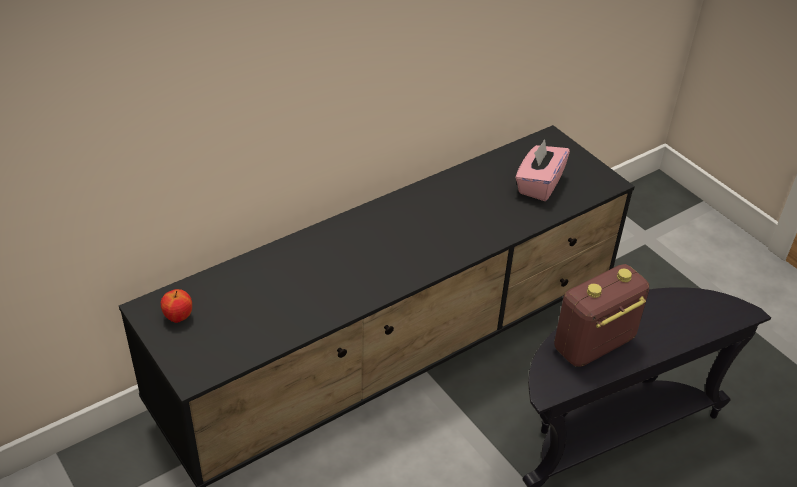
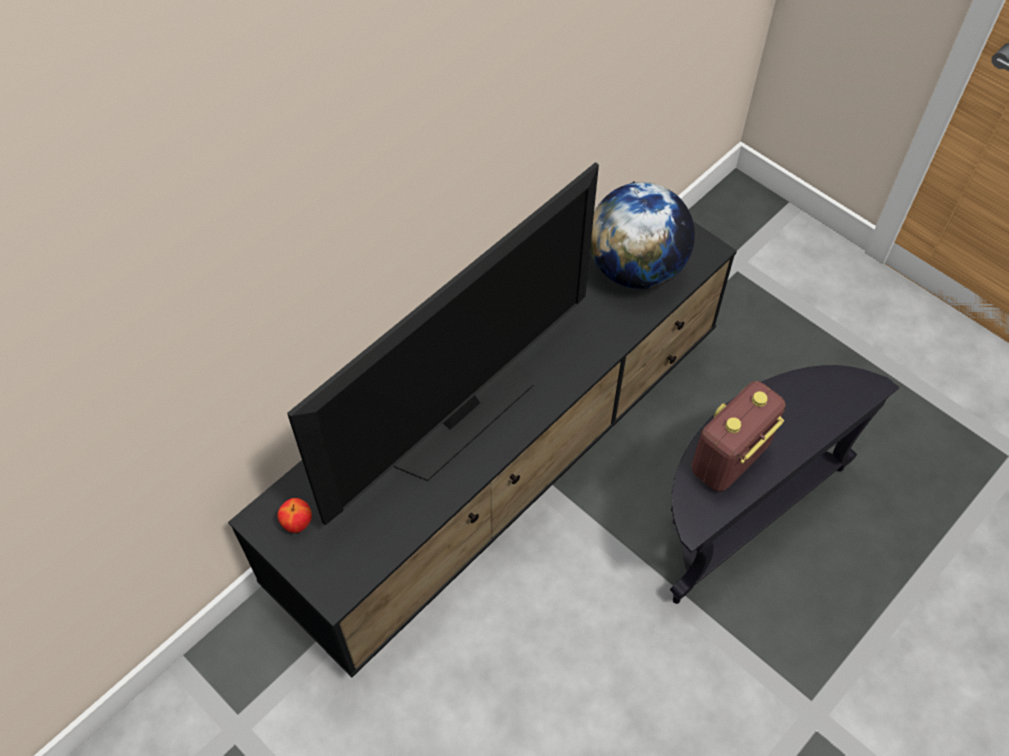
camera: 10 degrees left, 15 degrees up
pink tissue box [516,139,570,201] -> globe [590,182,695,289]
none -> television [287,162,599,525]

